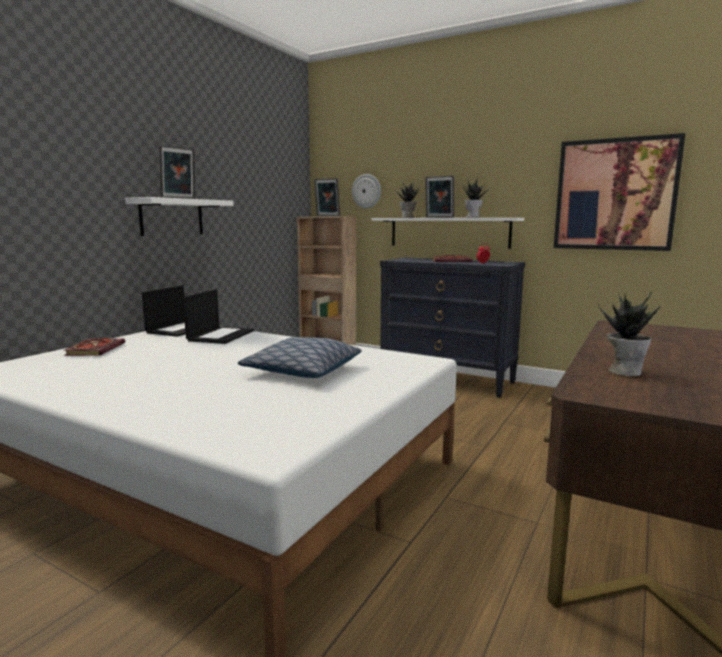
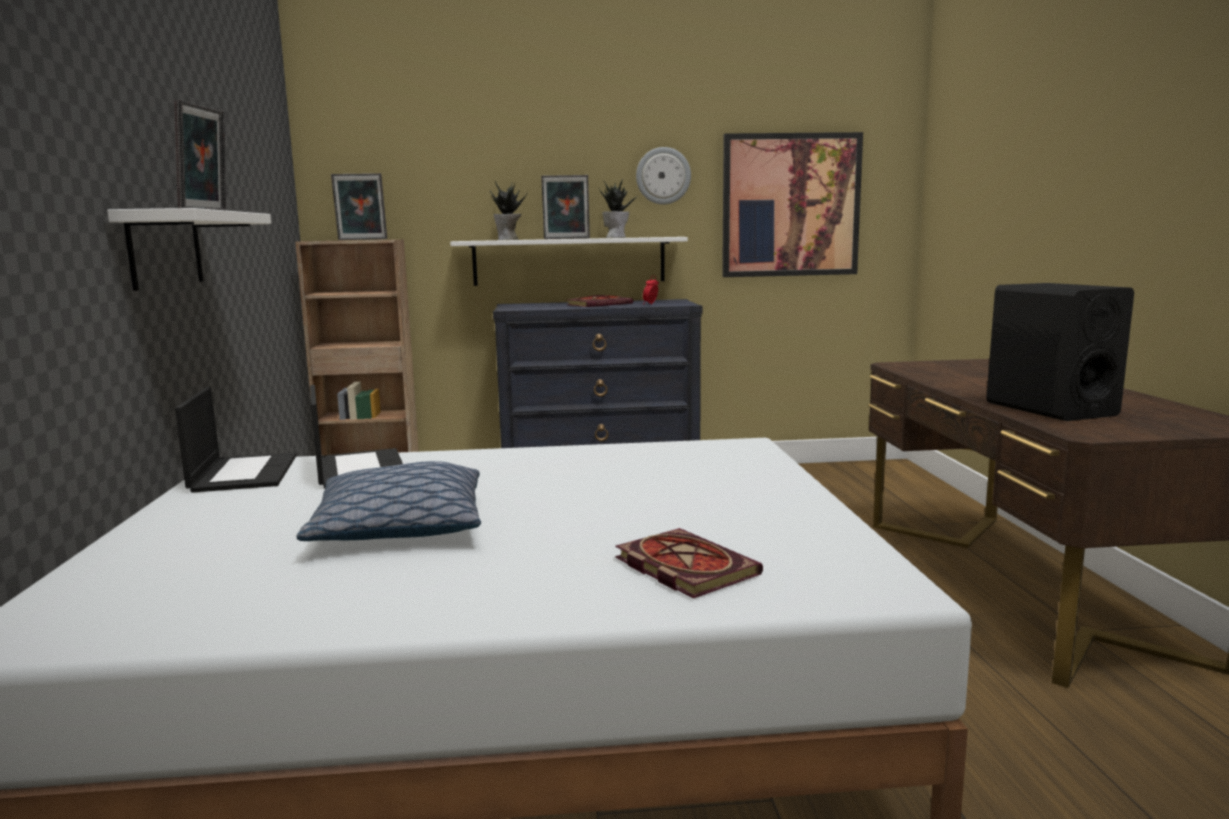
camera: 35 degrees left, 0 degrees up
book [63,338,125,356] -> book moved to [615,528,763,598]
pillow [238,337,362,378] -> pillow moved to [296,461,481,541]
wall clock [352,174,381,208] -> wall clock moved to [636,147,691,205]
potted plant [598,292,661,376] -> black speaker [986,283,1134,421]

